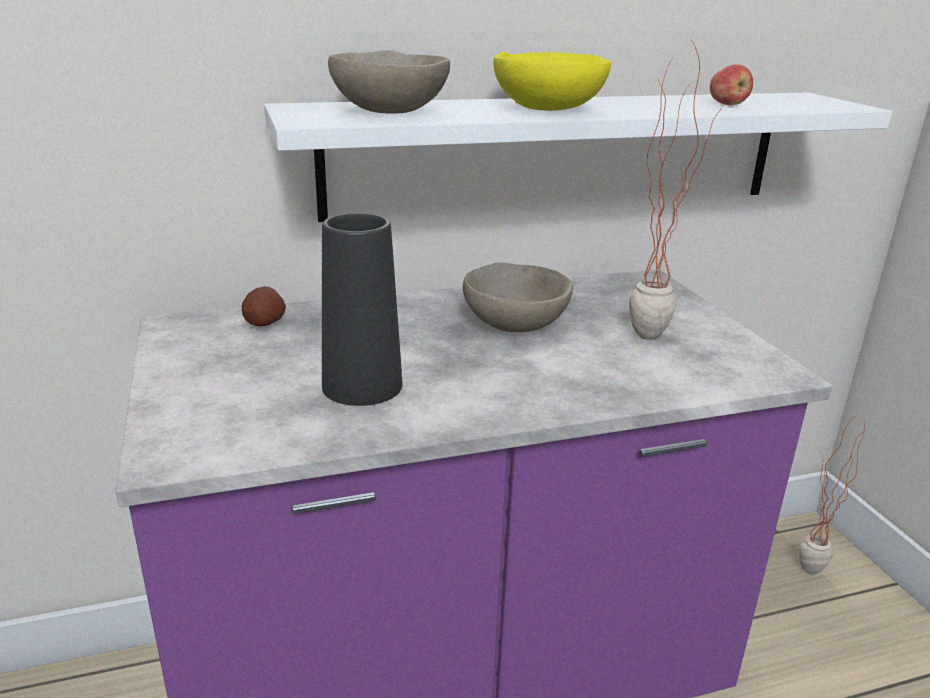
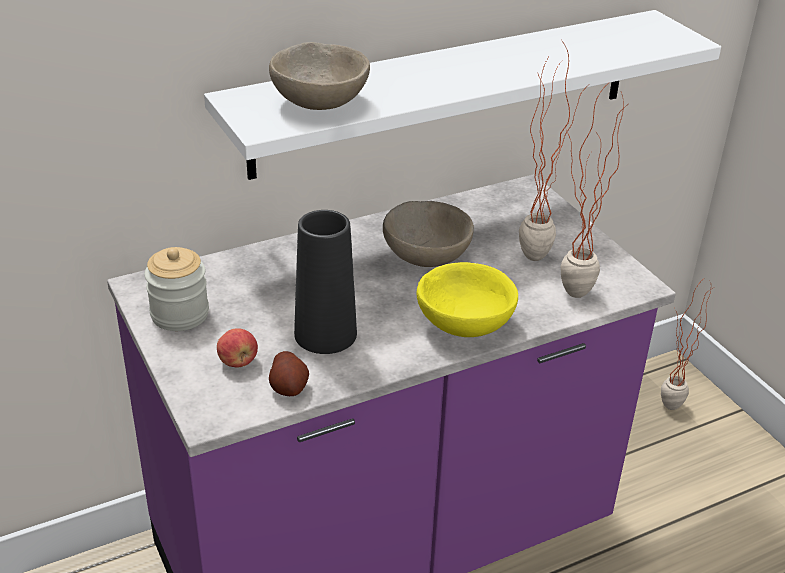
camera: 10 degrees left, 10 degrees up
potato [242,286,286,326] -> potato moved to [269,351,309,396]
yellow bowl [493,52,611,111] -> yellow bowl moved to [417,262,518,337]
apple [710,64,753,105] -> apple moved to [217,328,258,368]
none -> jar [144,247,209,331]
none -> potted plant [561,82,627,298]

